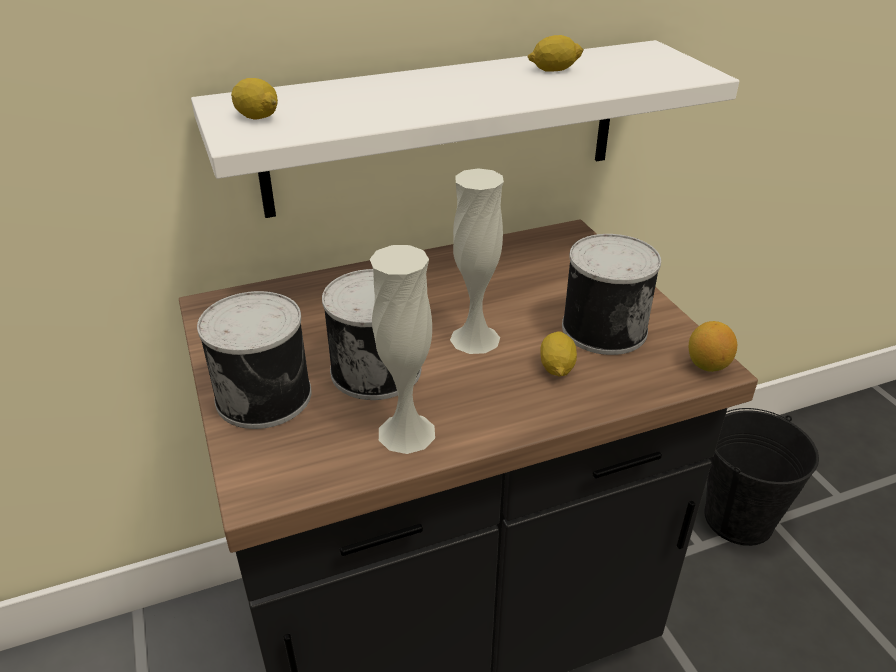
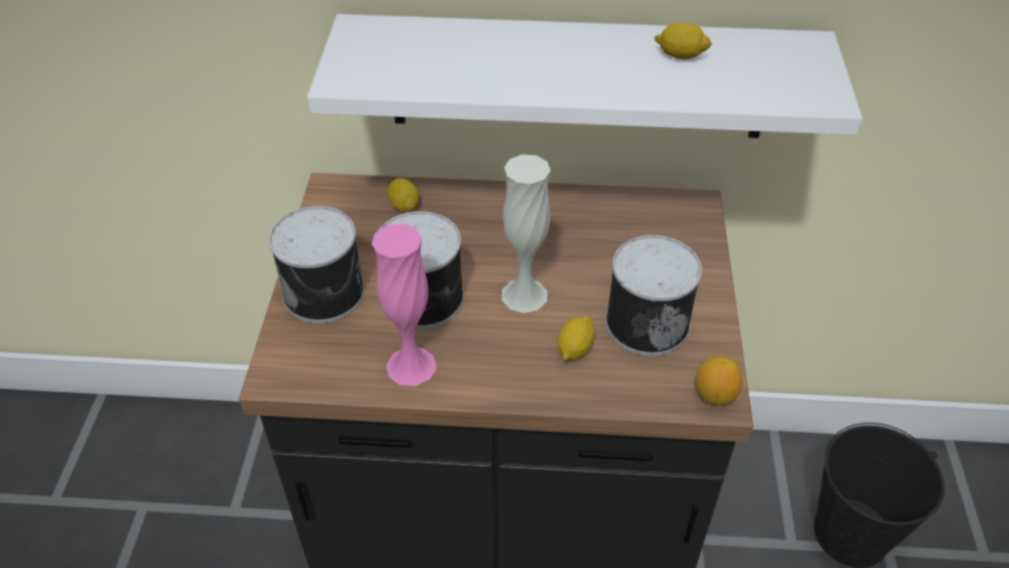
camera: 25 degrees right, 10 degrees up
lemon [231,78,278,119] -> lemon moved to [388,178,419,212]
white vase [370,245,435,454] -> pink vase [372,223,437,386]

